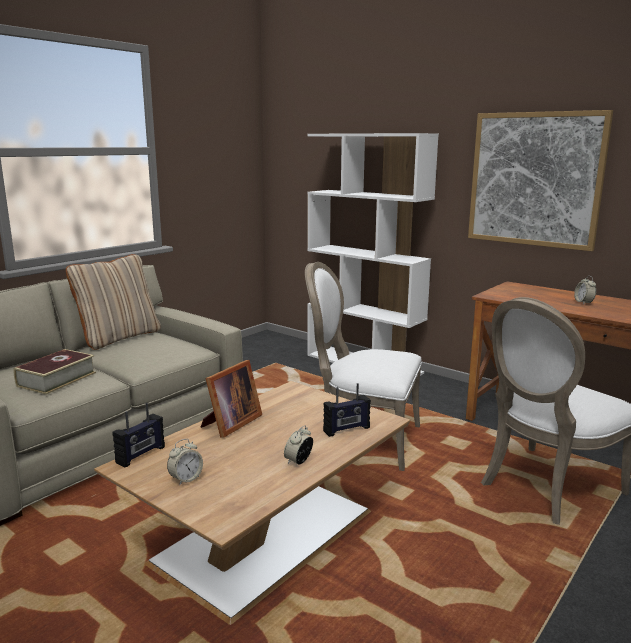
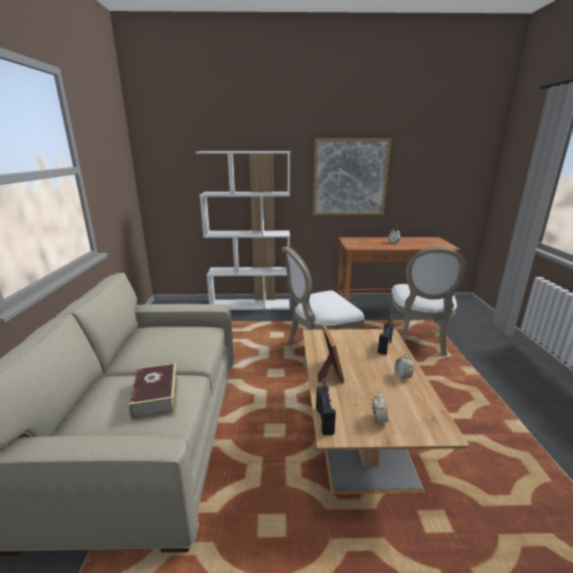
camera: 40 degrees left, 5 degrees up
beige pillow [66,254,161,350] -> none

